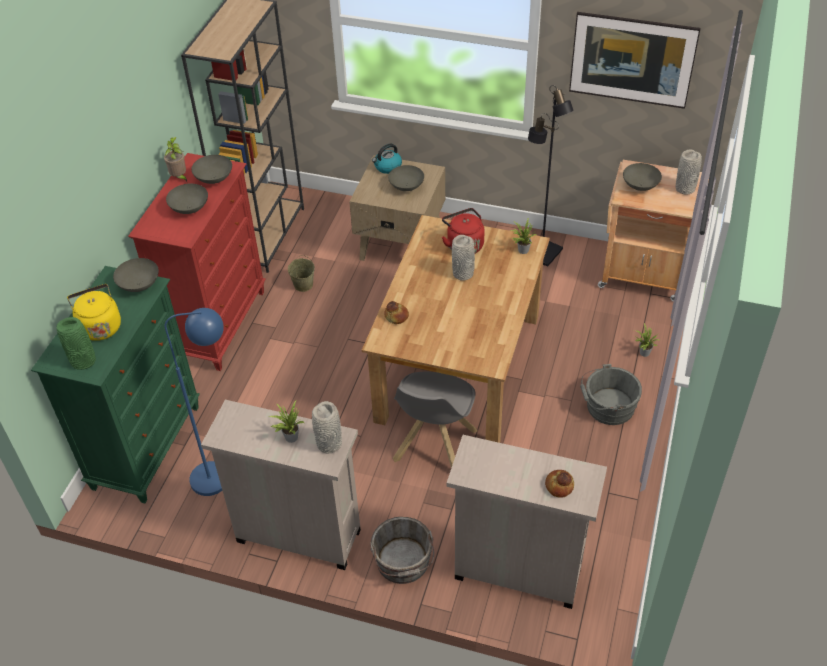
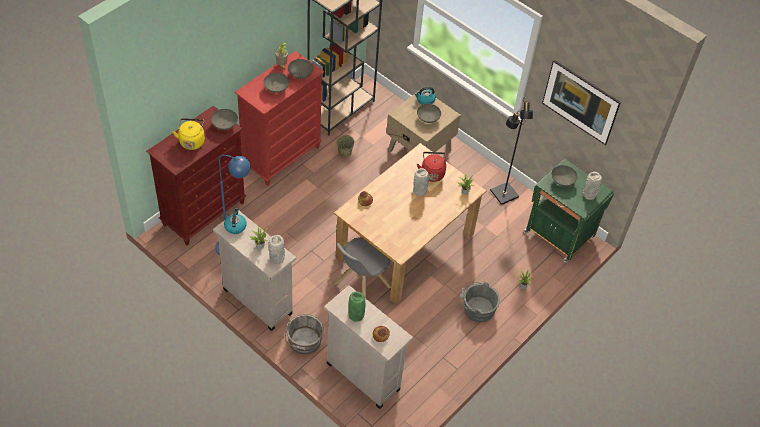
camera: 20 degrees right, 5 degrees up
green dresser [31,266,200,503] -> red dresser [146,106,246,246]
green vase [56,317,96,370] -> green vase moved to [349,292,366,322]
brown cart [598,160,709,302] -> green cart [524,159,614,264]
none -> kettle [224,208,246,234]

